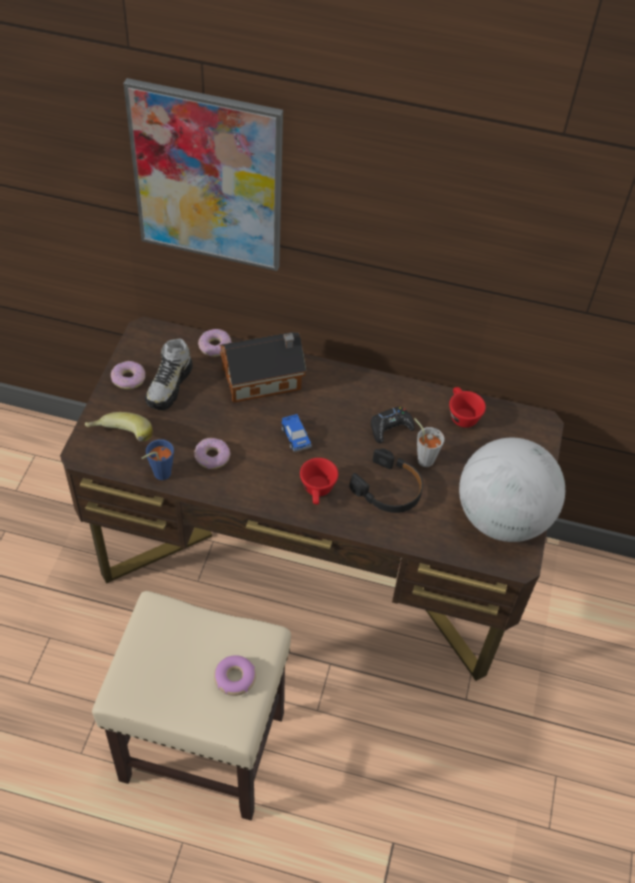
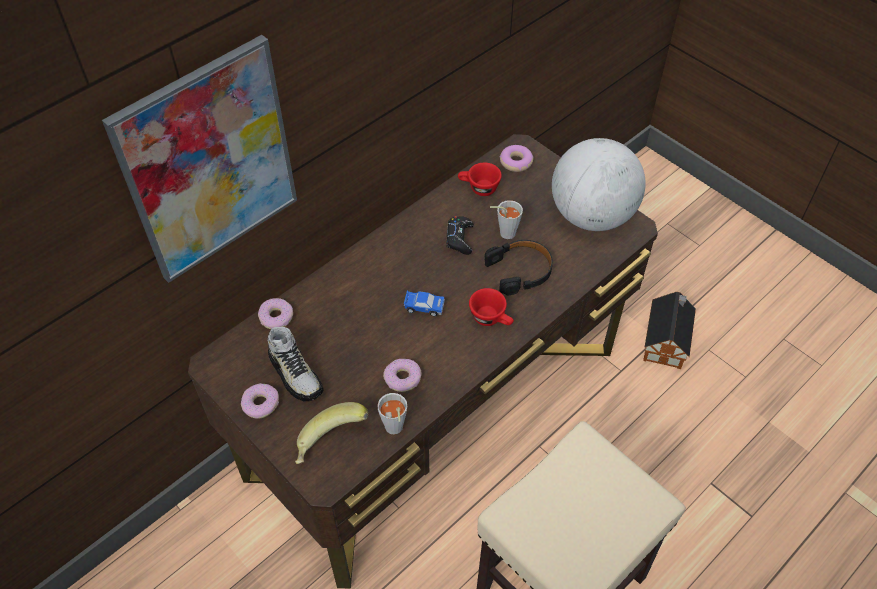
camera: 55 degrees left, 0 degrees up
blue cup [142,439,174,480] -> grey cup [377,393,407,434]
donut [214,655,256,696] -> donut moved to [500,145,534,172]
toy house [219,332,306,403] -> toy house moved to [643,292,696,369]

